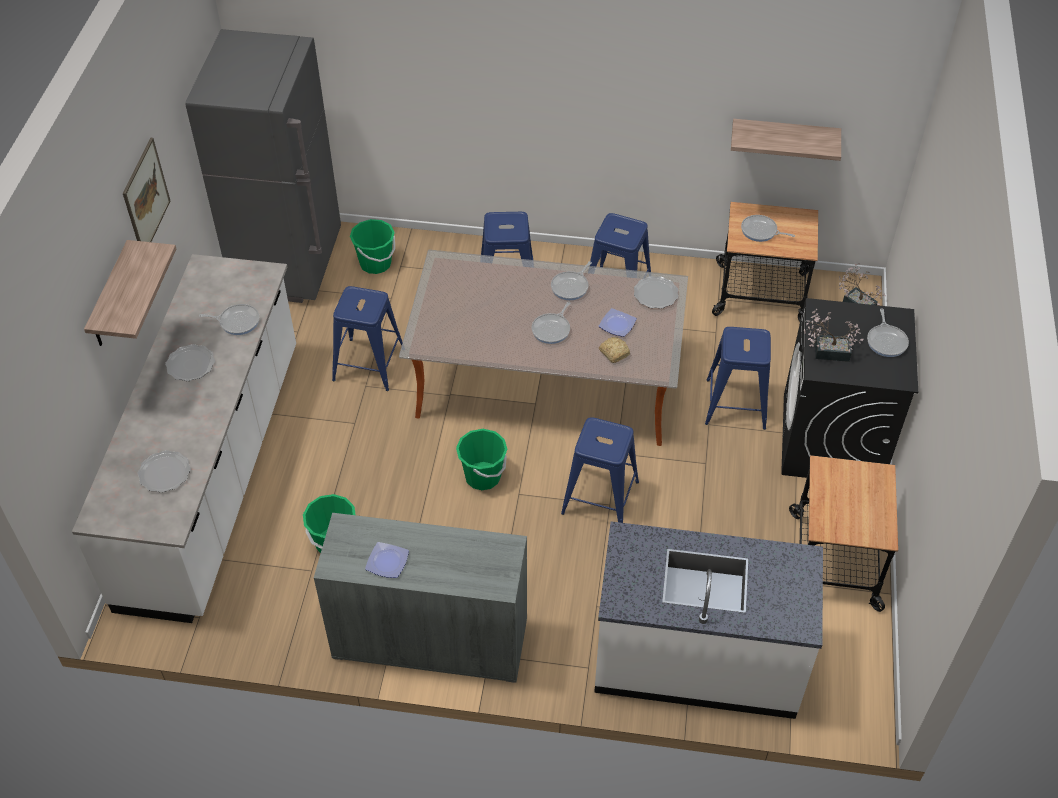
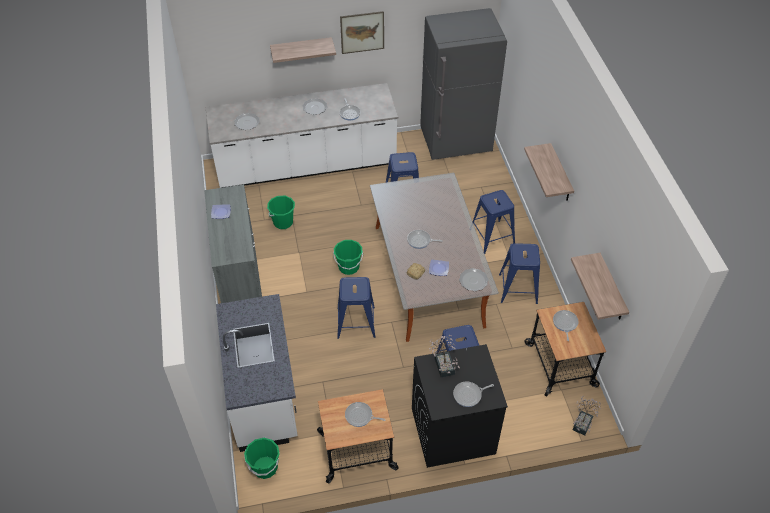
camera: 70 degrees right, 0 degrees up
green bucket [350,219,395,274] -> green bucket moved to [244,438,279,479]
frying pan [551,261,592,300] -> frying pan moved to [345,402,385,427]
none -> shelf [524,143,574,201]

